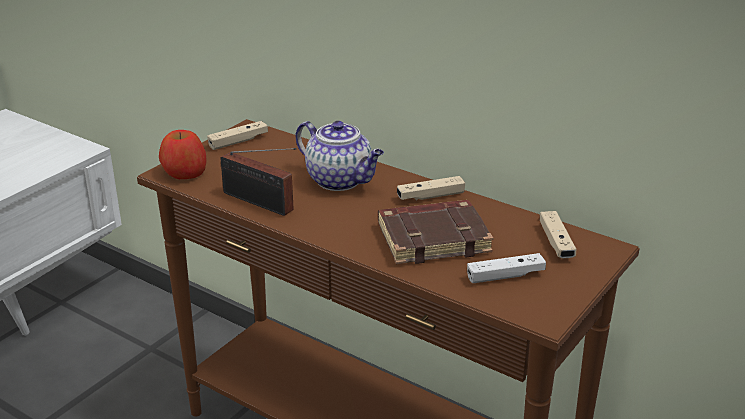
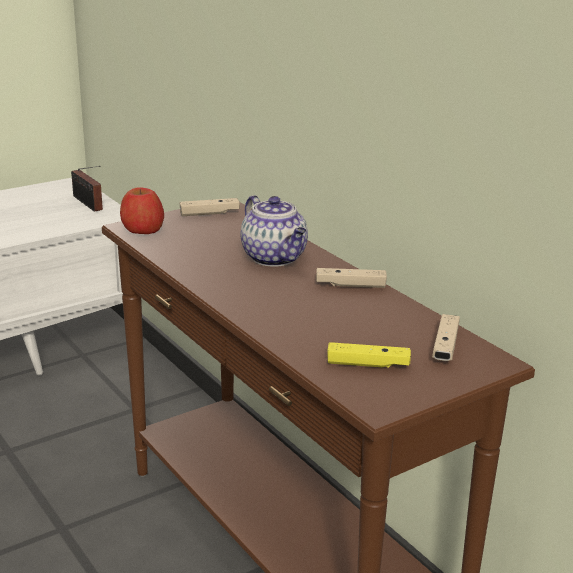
camera: 20 degrees right, 5 degrees down
radio [220,148,296,216] -> radio moved to [71,166,103,212]
brown book [378,200,494,264] -> none
white game controller [467,253,546,283] -> yellow game controller [327,342,411,368]

